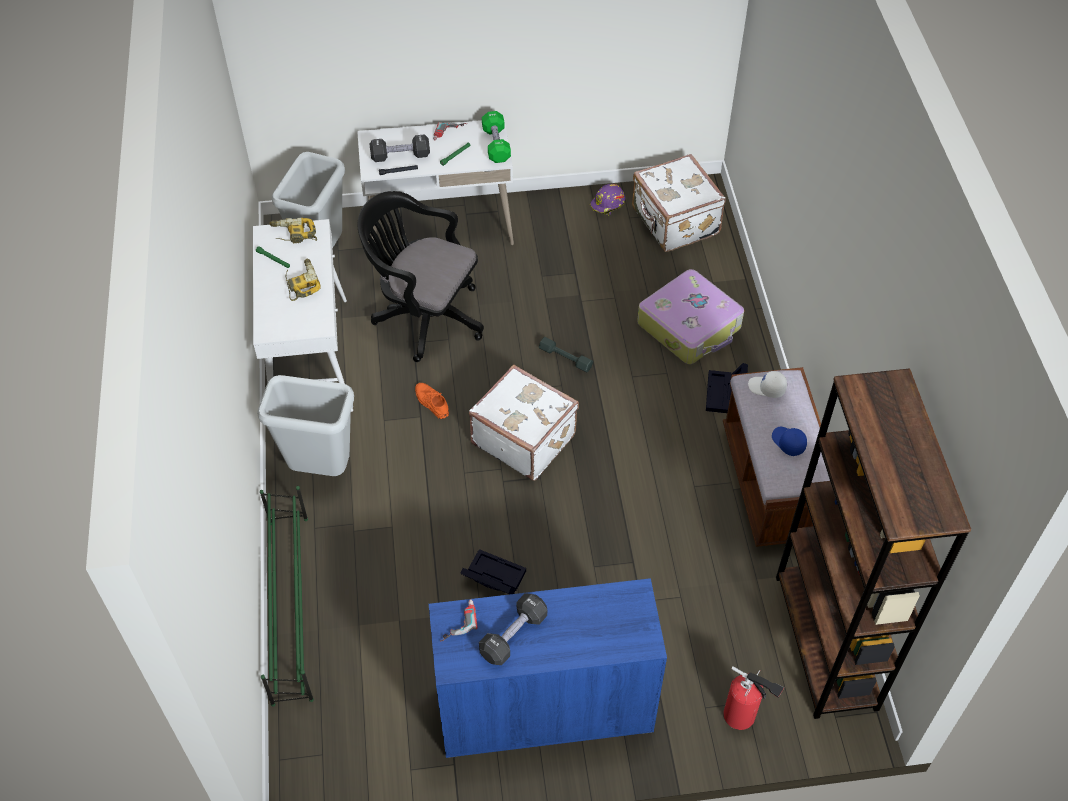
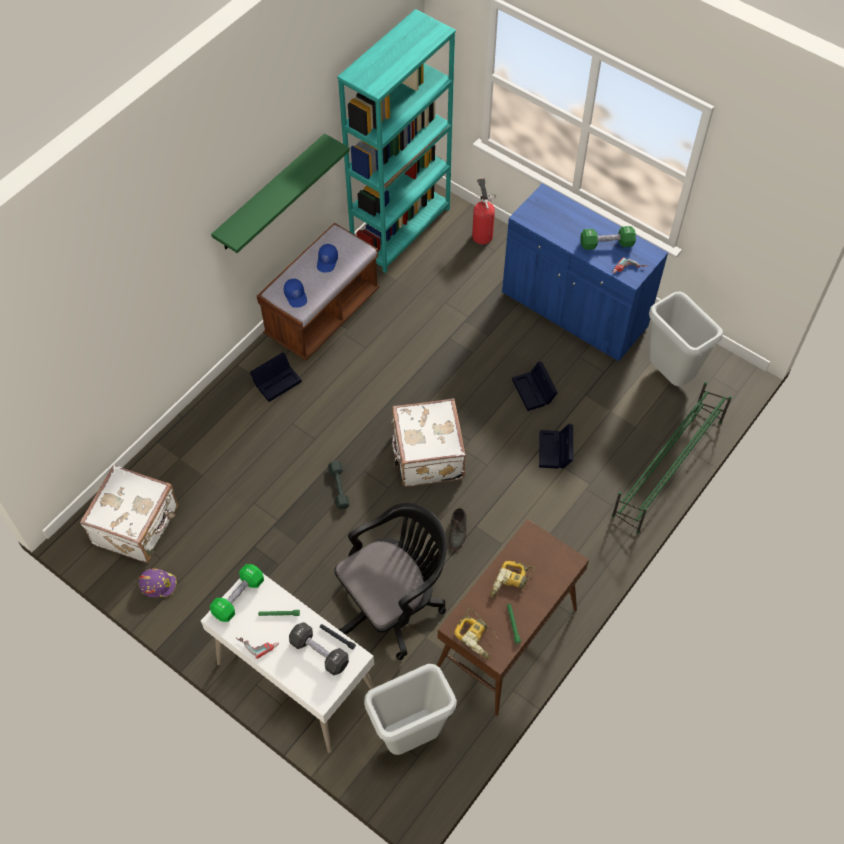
camera: 135 degrees left, 5 degrees up
white console table [253,219,353,412] -> brown console table [437,519,589,716]
grey trash can [257,375,354,476] -> grey trash can moved to [649,292,723,386]
black office chair [357,191,484,362] -> black office chair turned 105 degrees counterclockwise [334,503,447,660]
orange shoe [415,383,449,419] -> grey shoe [449,508,466,550]
black dumbbell [479,593,547,665] -> green dumbbell [581,226,636,250]
suitcase [637,269,744,364] -> none
white cap [748,371,787,398] -> blue cap [284,279,307,308]
brown bookcase [776,368,972,719] -> turquoise bookcase [337,9,456,273]
none -> green shelf [211,133,350,253]
none -> black storage box [539,424,573,469]

